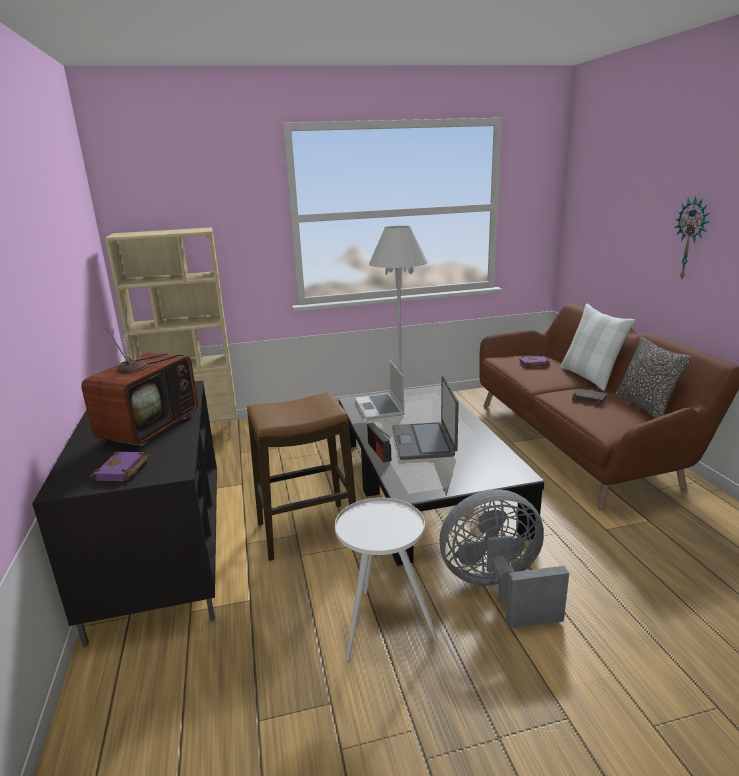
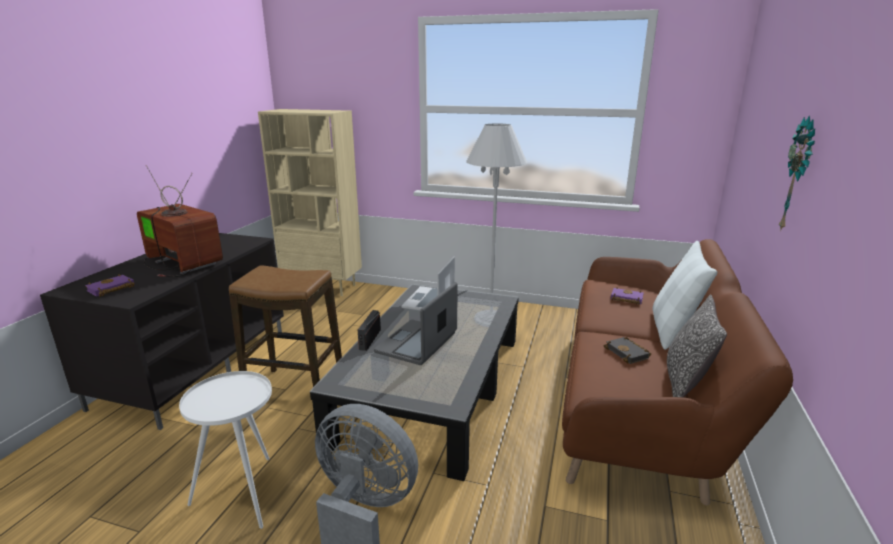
camera: 30 degrees right, 0 degrees up
television [81,304,198,446] -> television turned 105 degrees counterclockwise [137,165,223,277]

